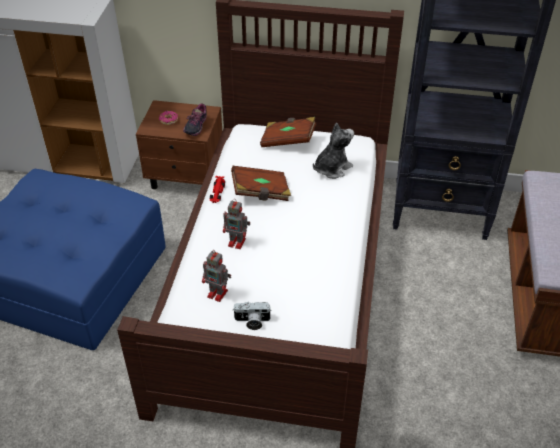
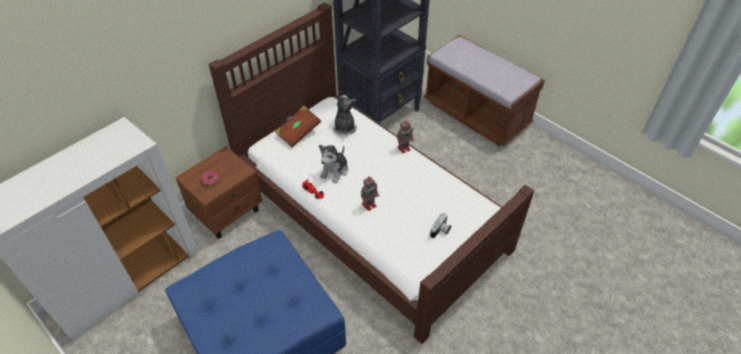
camera: 55 degrees left, 5 degrees up
shoe [183,103,207,136] -> none
toy robot [202,250,231,302] -> toy robot moved to [397,119,414,153]
brown book [231,166,291,201] -> plush toy [319,145,348,183]

